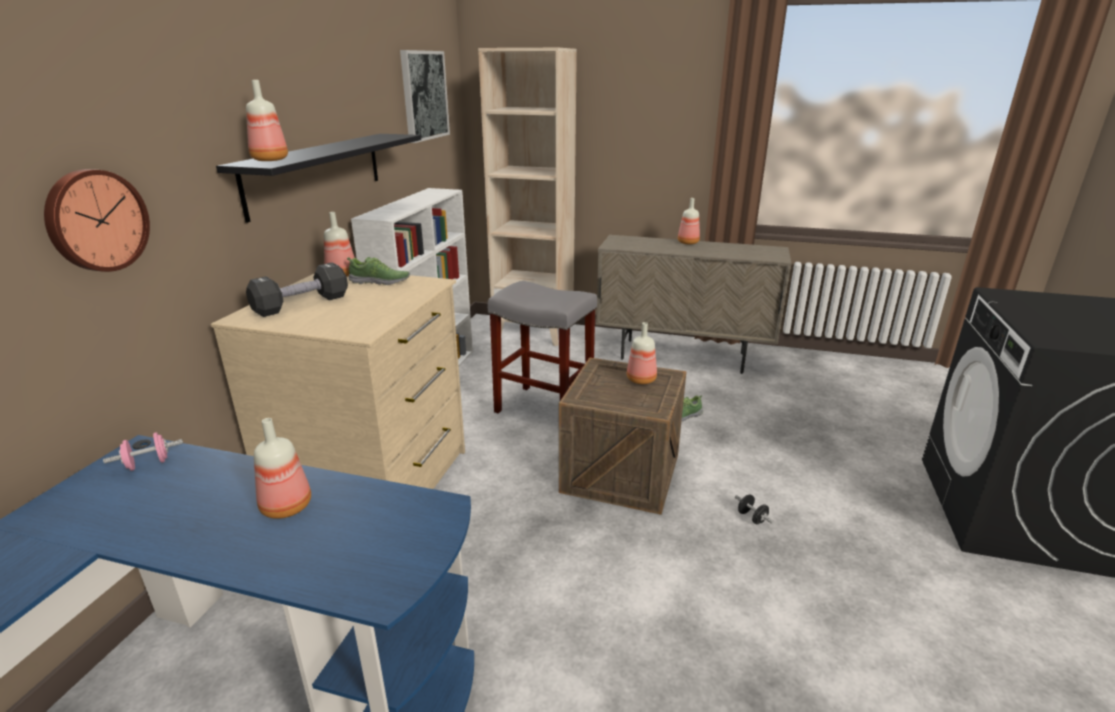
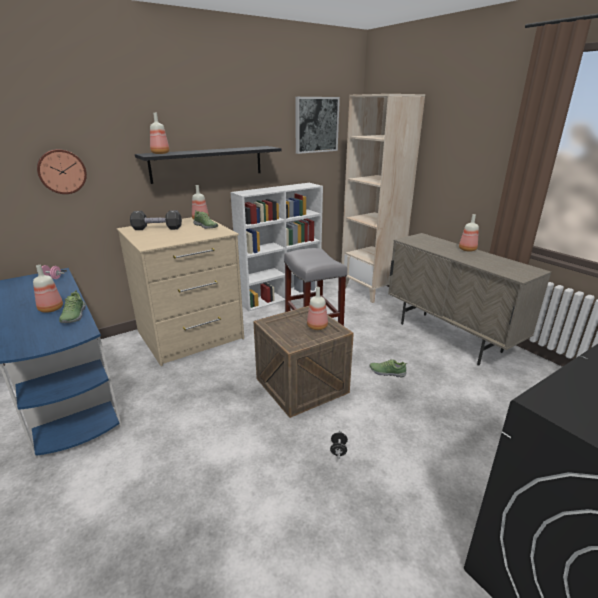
camera: 40 degrees right, 0 degrees up
none -> shoe [59,290,86,323]

